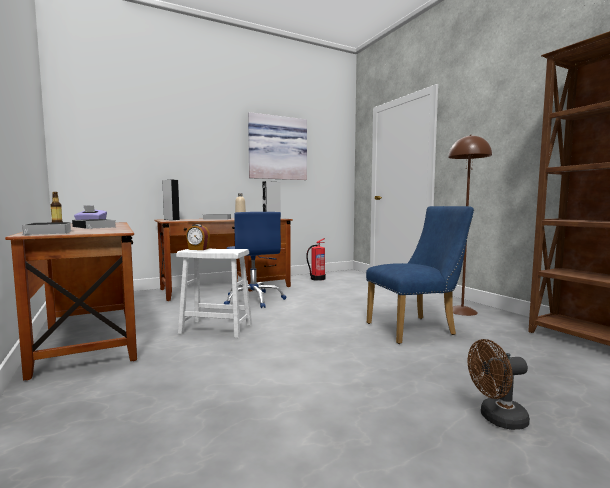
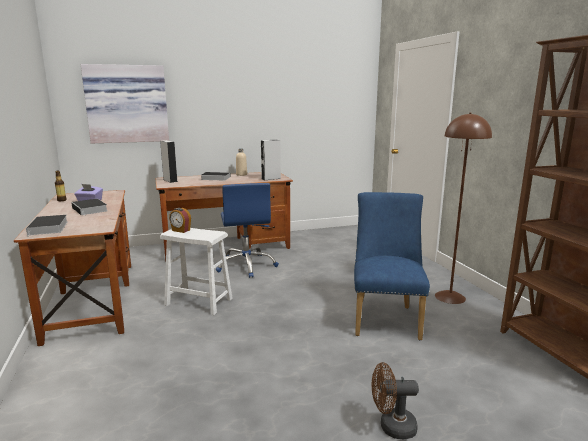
camera: 10 degrees right, 10 degrees up
picture [248,112,307,180] -> picture moved to [81,64,169,144]
fire extinguisher [306,238,326,281] -> none
blue chair [366,206,474,344] -> blue chair turned 75 degrees counterclockwise [354,192,430,340]

